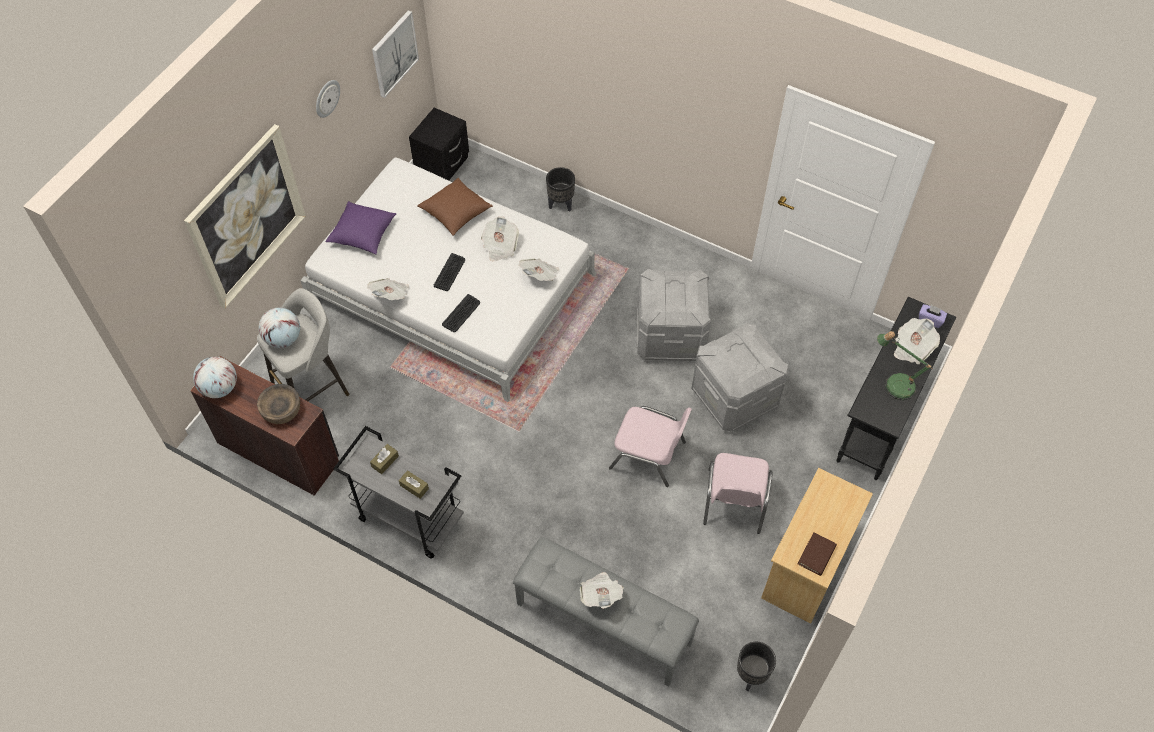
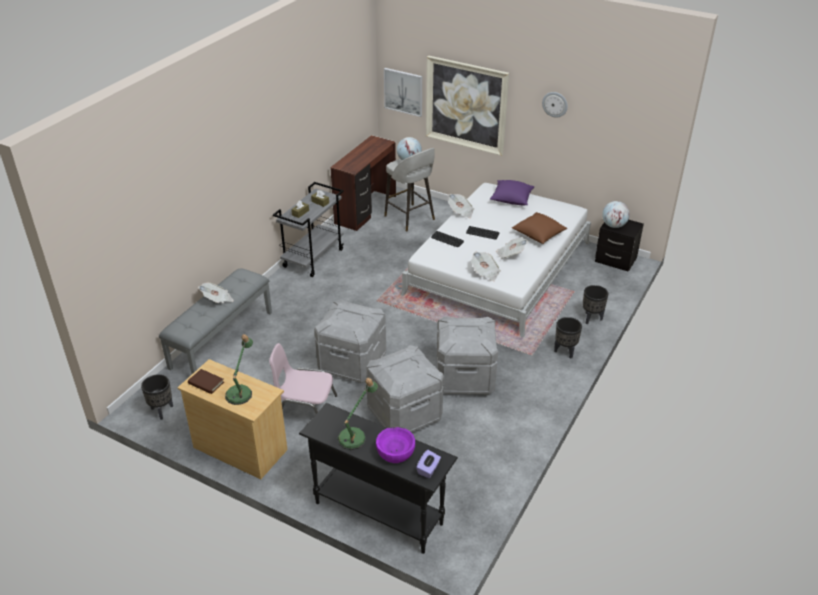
camera: 90 degrees right, 20 degrees down
globe [193,357,237,398] -> globe moved to [602,201,630,228]
brown bowl [257,384,300,424] -> none
picture [372,10,419,98] -> picture moved to [384,68,422,117]
pink chair [609,406,692,487] -> grey storage box [314,300,386,383]
newspaper [894,318,940,364] -> purple bowl [376,427,415,463]
none -> table lamp [225,334,253,405]
none -> black planter [554,317,582,359]

